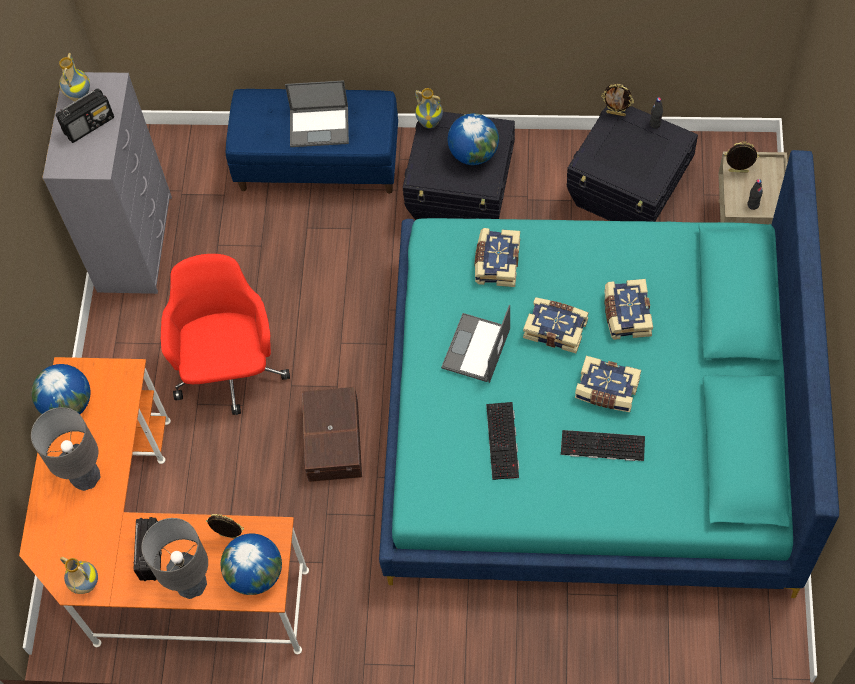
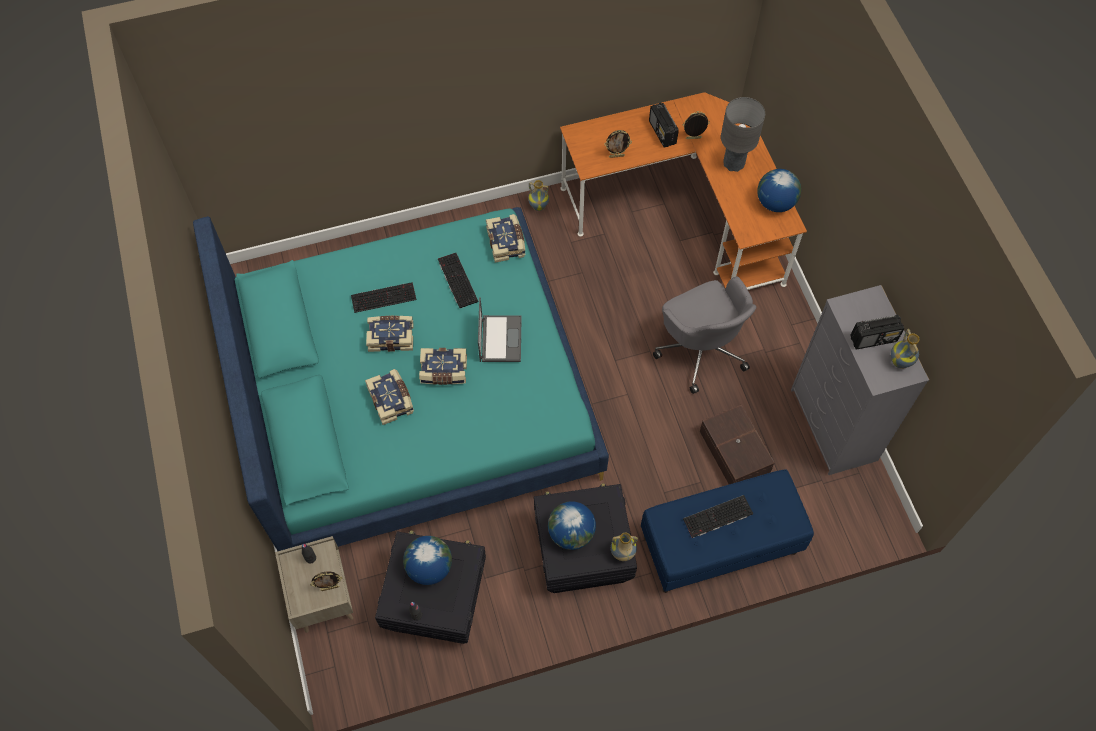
camera: 155 degrees right, 0 degrees up
radio [56,88,114,143] -> radio turned 135 degrees counterclockwise [850,315,904,350]
vase [60,557,98,594] -> vase moved to [528,180,549,211]
grey table lamp [142,518,208,599] -> none
red office chair [161,254,290,415] -> grey office chair [653,276,756,394]
globe [221,534,282,595] -> globe moved to [403,536,452,585]
laptop [285,80,349,147] -> keyboard [683,495,753,538]
brown storage box [302,387,362,482] -> brown storage box moved to [700,405,774,484]
book [474,228,520,287] -> book moved to [486,214,526,263]
picture frame [601,83,634,116] -> picture frame moved to [682,111,710,139]

